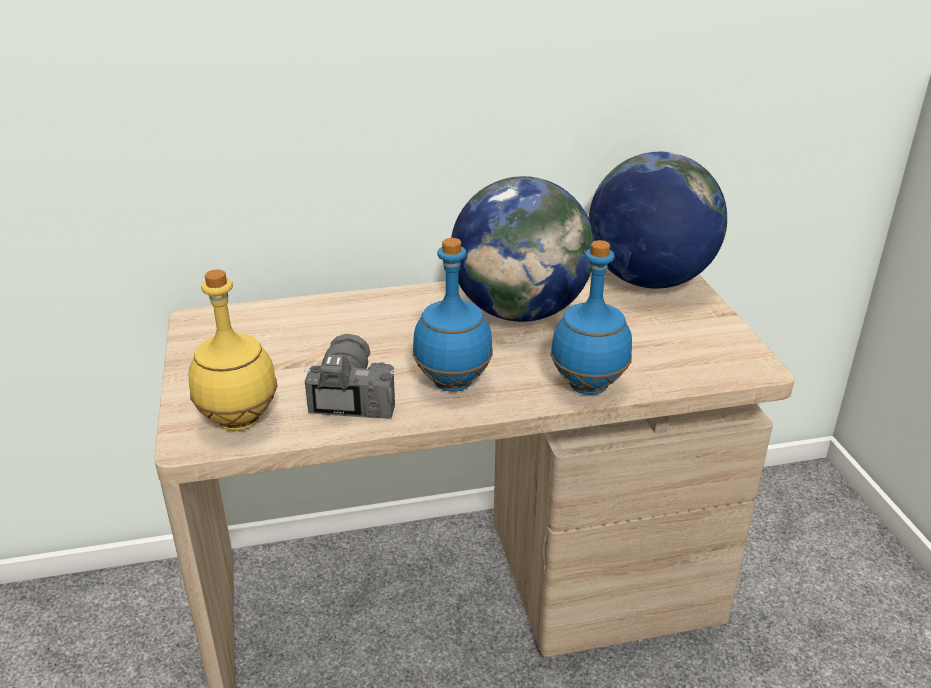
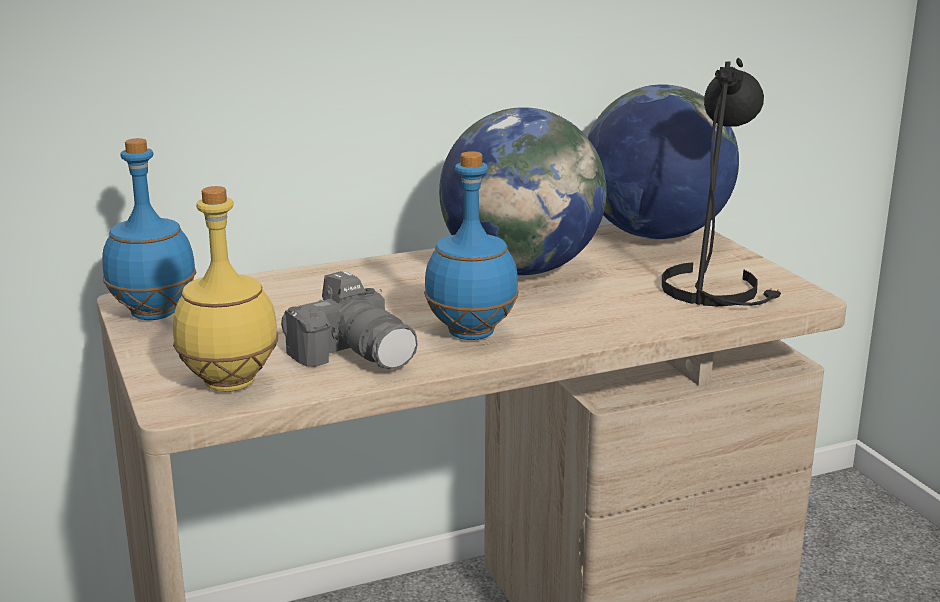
camera: 10 degrees left, 10 degrees down
camera [304,334,395,418] -> camera turned 150 degrees clockwise [281,271,418,369]
blue bottle [550,240,632,395] -> blue bottle moved to [102,138,196,320]
none -> black table lamp [662,58,781,306]

